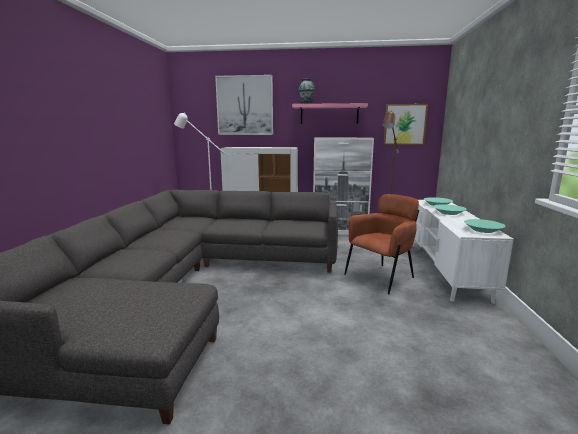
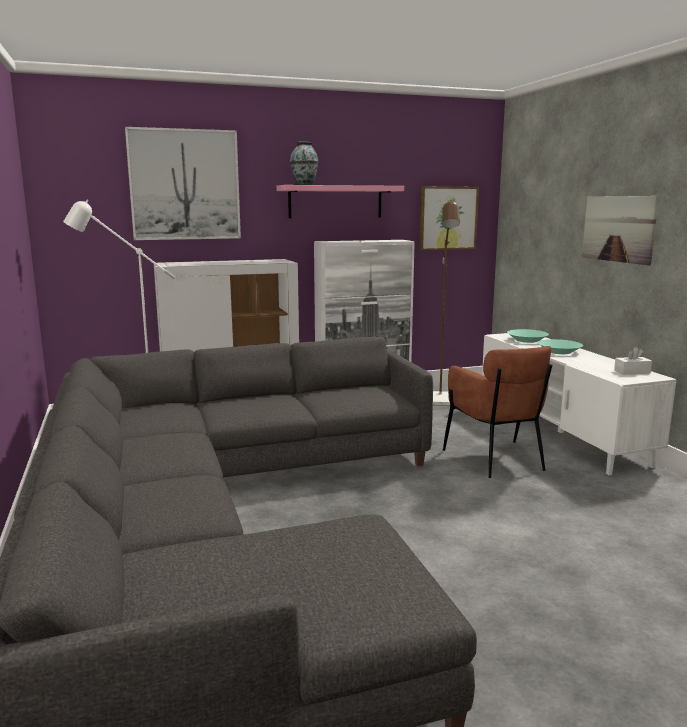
camera: 25 degrees left, 0 degrees up
brown armchair [344,194,419,294] -> brown armchair turned 135 degrees clockwise [442,346,553,478]
turquoise bowl [464,219,506,233] -> white tissue box [614,347,652,375]
none -> picture [582,196,659,265]

